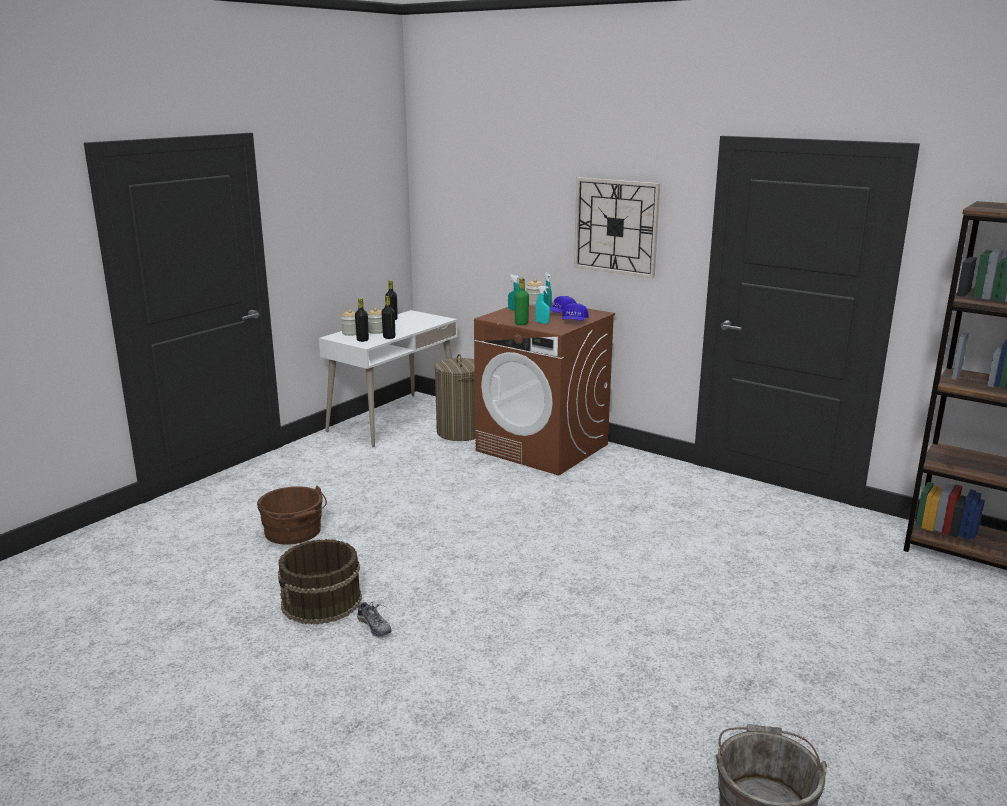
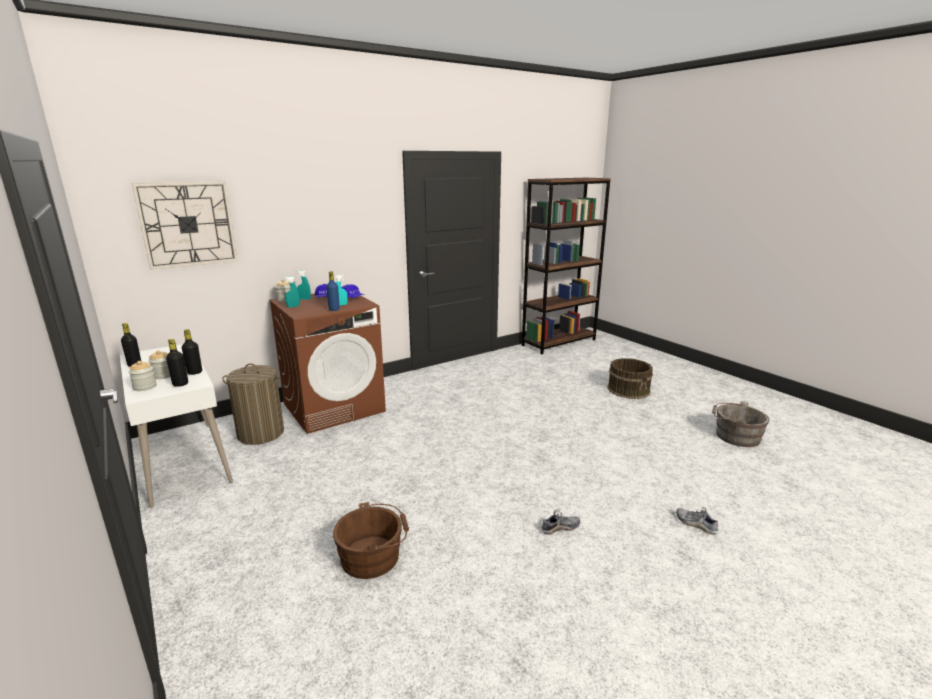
camera: 70 degrees left, 0 degrees up
brown bucket [278,539,362,625] -> brown bucket moved to [607,358,653,399]
green bottle [515,278,529,325] -> blue bottle [326,271,340,311]
wall clock [574,177,660,278] -> wall clock moved to [132,181,238,270]
none -> shoe [676,507,718,535]

